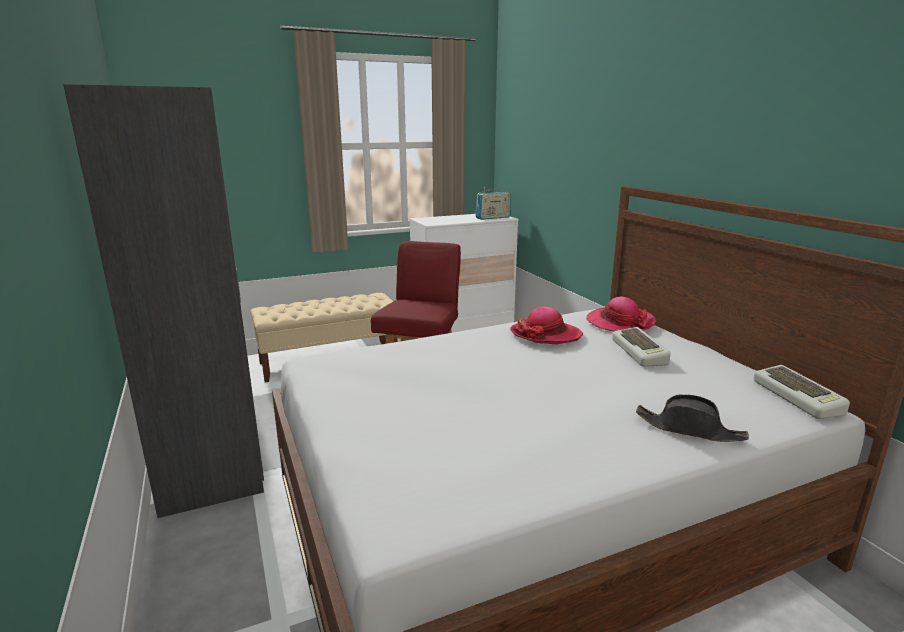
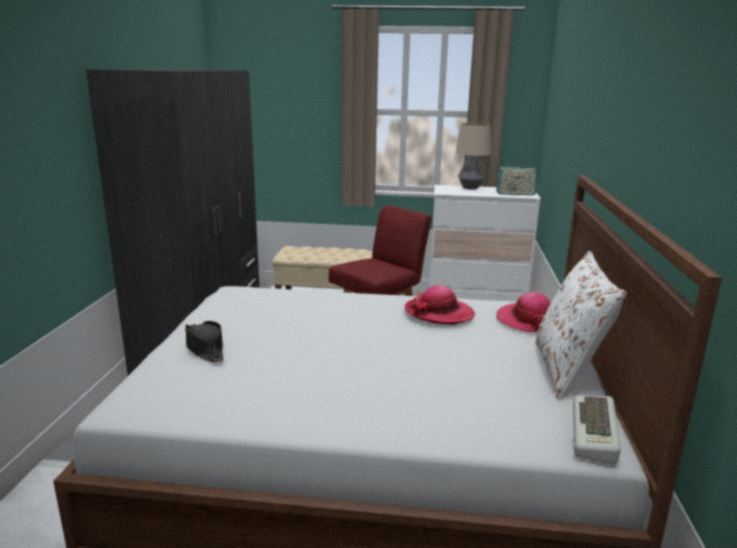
camera: 30 degrees right, 0 degrees up
keyboard [612,327,671,367] -> none
black hat [636,394,749,442] -> black hat moved to [185,321,224,362]
none -> table lamp [456,123,491,189]
none -> white pillow [535,251,627,400]

